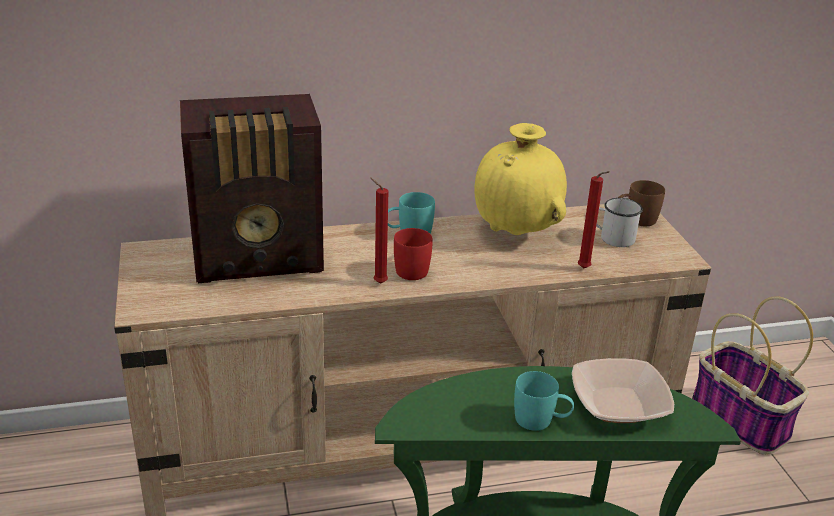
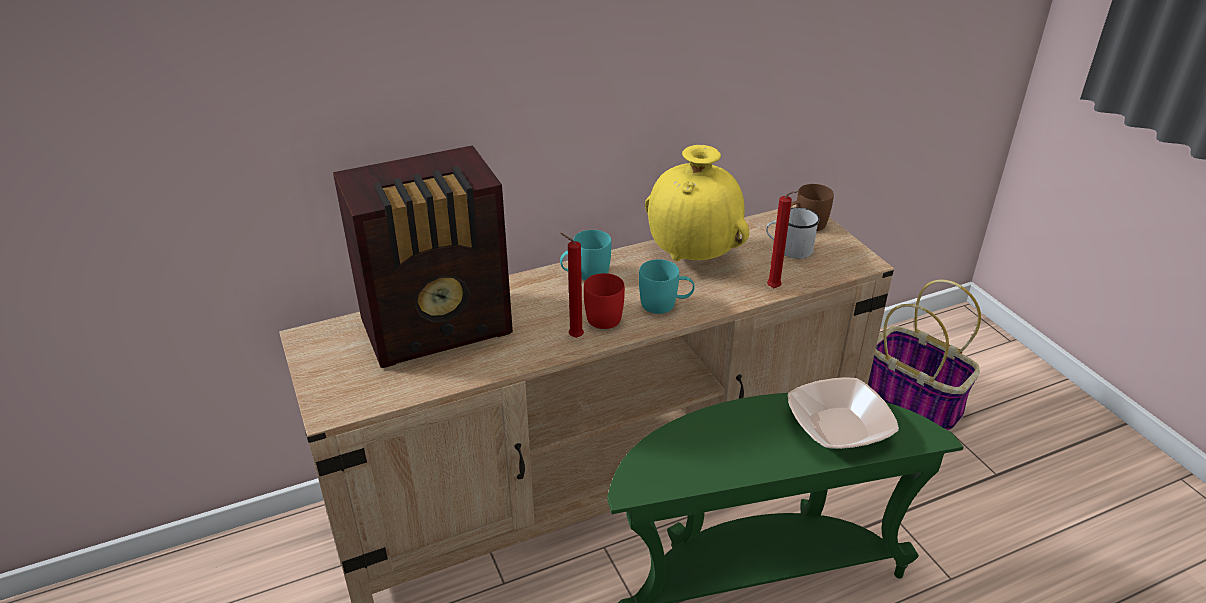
camera: 10 degrees left, 5 degrees up
turquoise mug [514,371,574,431] -> turquoise mug moved to [639,259,695,314]

